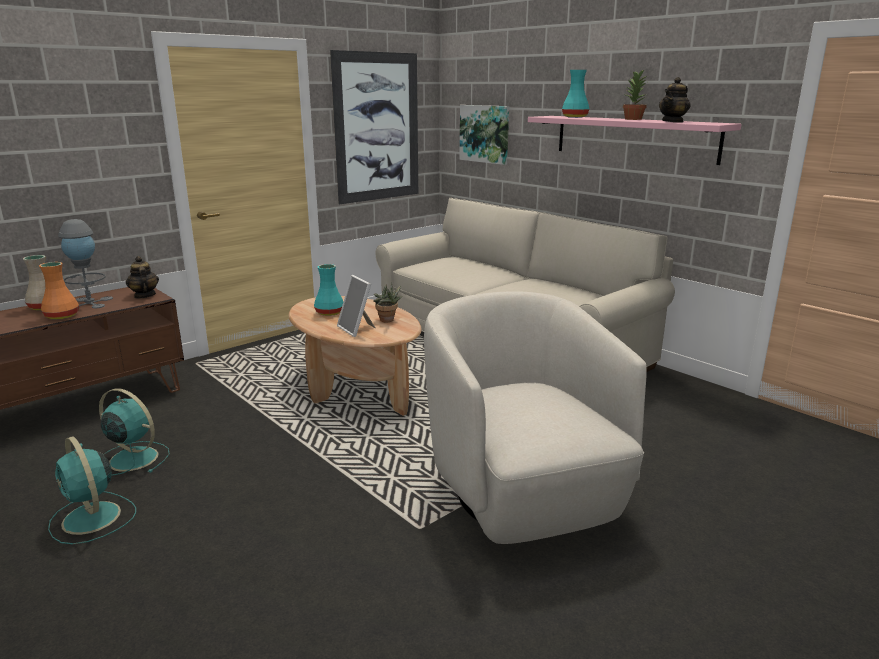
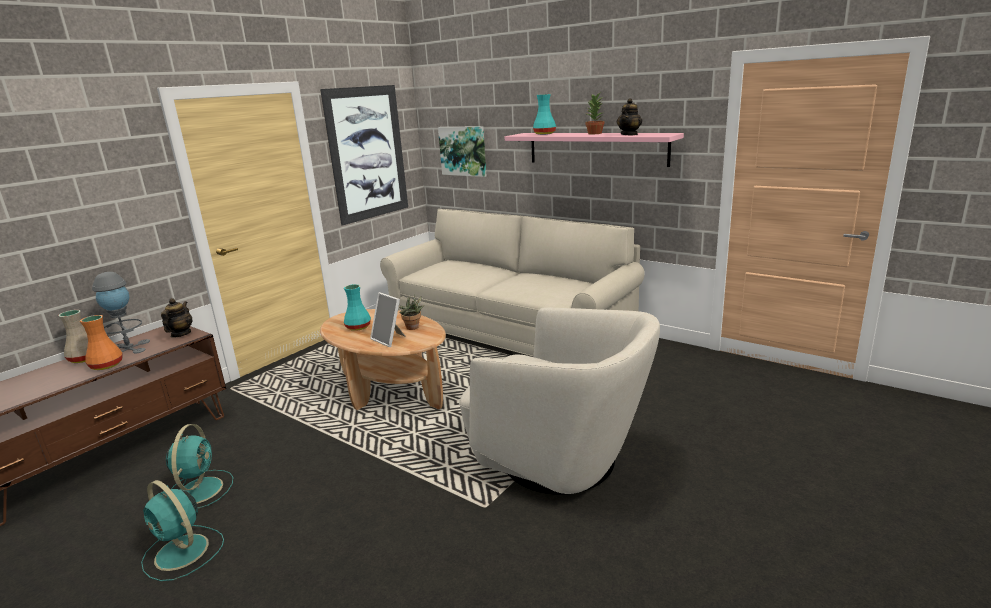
camera: 10 degrees left, 0 degrees up
turquoise fan [99,388,170,476] -> turquoise fan turned 75 degrees clockwise [166,424,233,509]
teapot [126,256,159,299] -> teapot turned 45 degrees clockwise [161,298,192,338]
beige armchair [424,291,647,544] -> beige armchair turned 150 degrees clockwise [459,307,660,495]

